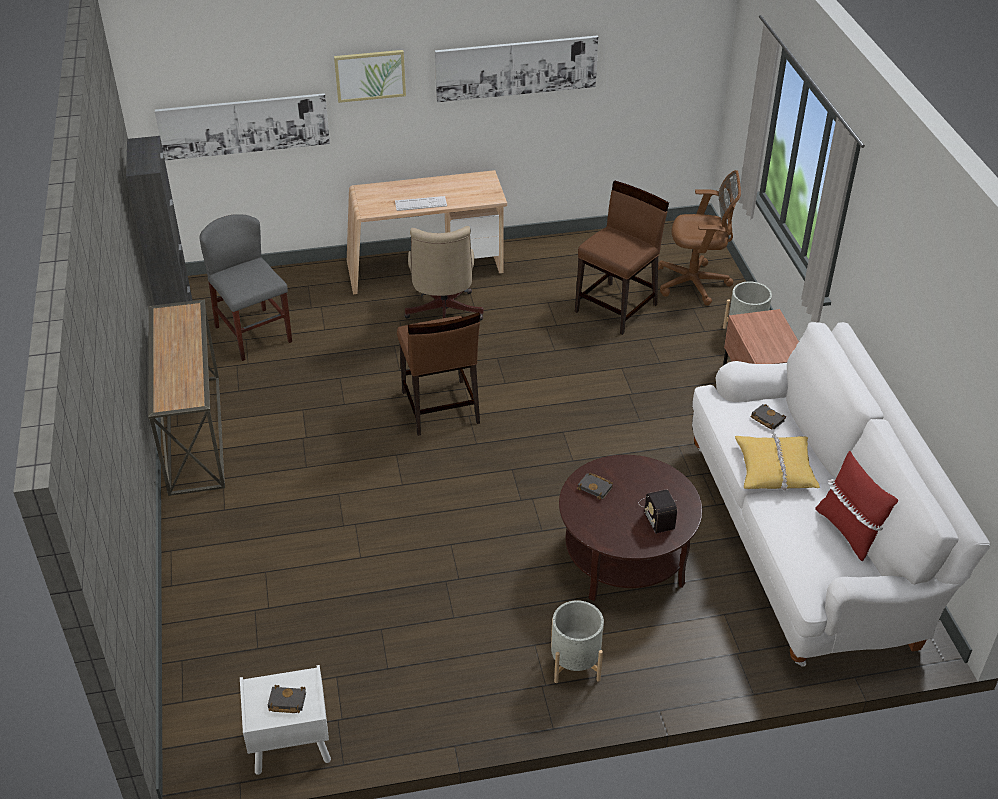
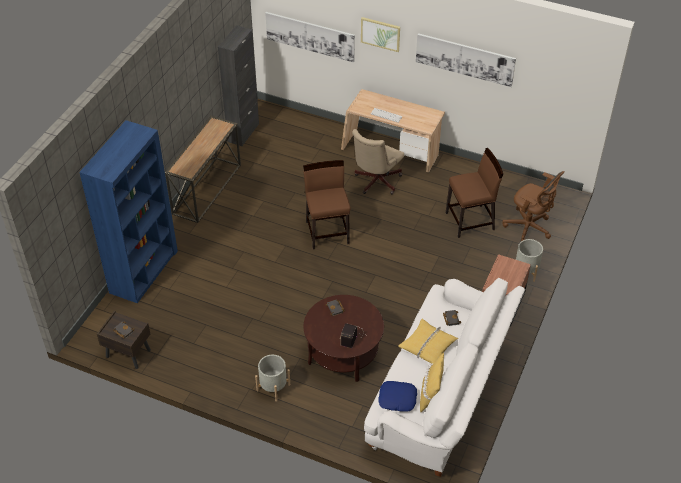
camera: 35 degrees right, 5 degrees up
grey chair [199,214,292,361] -> none
white nightstand [240,665,331,775] -> brown nightstand [97,311,151,369]
brown chair [397,312,480,436] -> brown chair turned 150 degrees clockwise [303,160,351,250]
red pillow [815,451,898,562] -> yellow pillow [420,353,444,412]
none -> blue bookcase [79,120,178,303]
none -> blue pillow [378,381,417,411]

